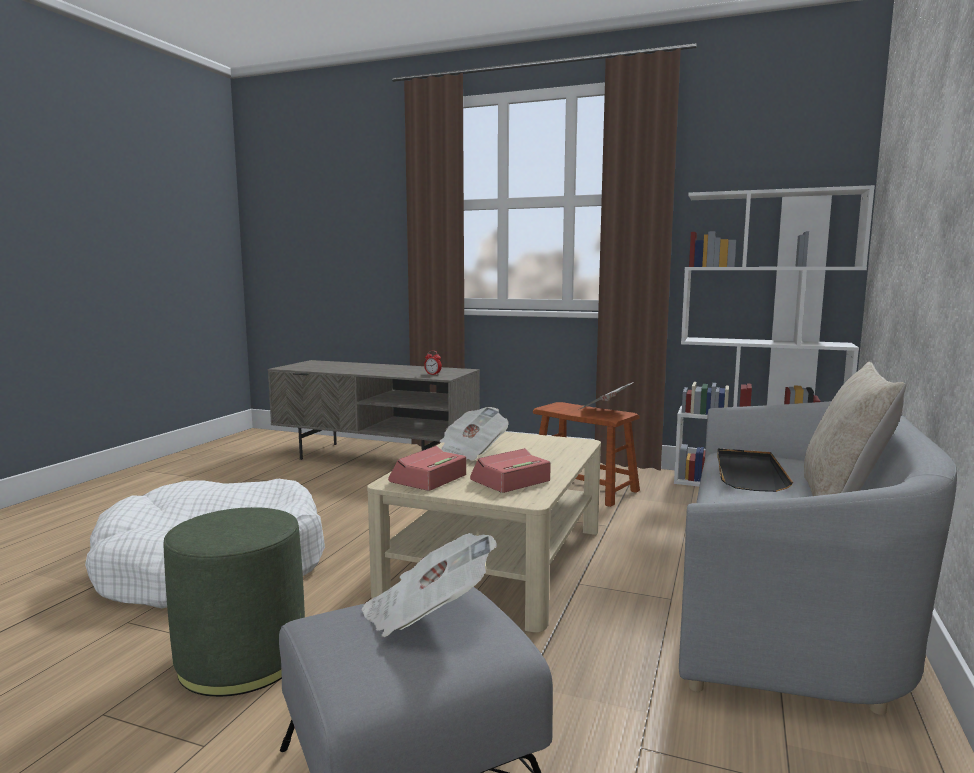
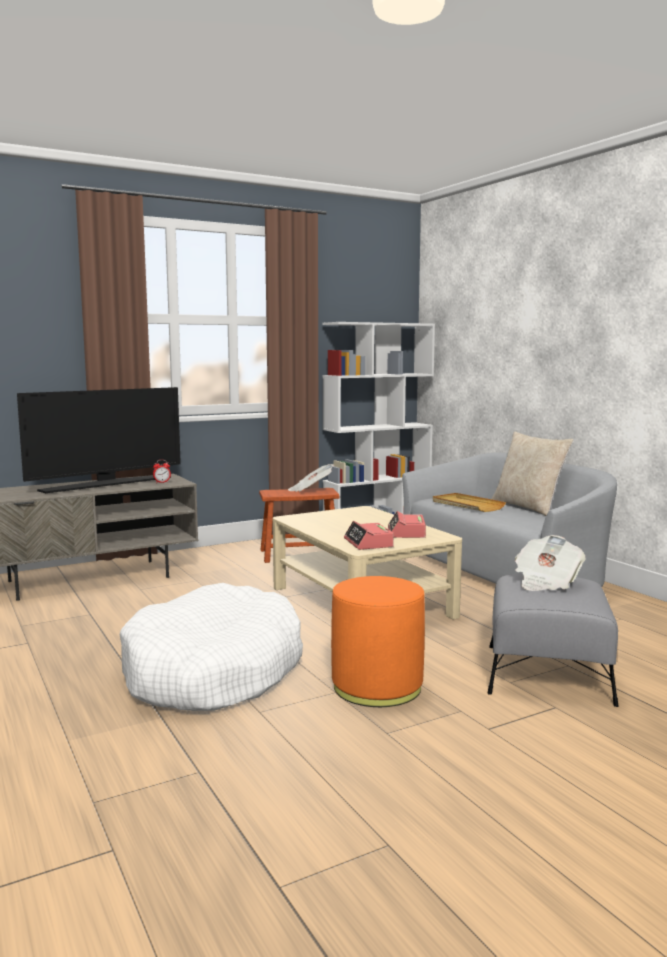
camera: 50 degrees left, 0 degrees up
green ottoman [163,507,305,697] -> orange ottoman [331,576,425,707]
newspaper [439,407,508,461] -> none
black tray [717,448,793,492] -> beige tray [433,493,506,512]
none -> television [17,387,181,493]

